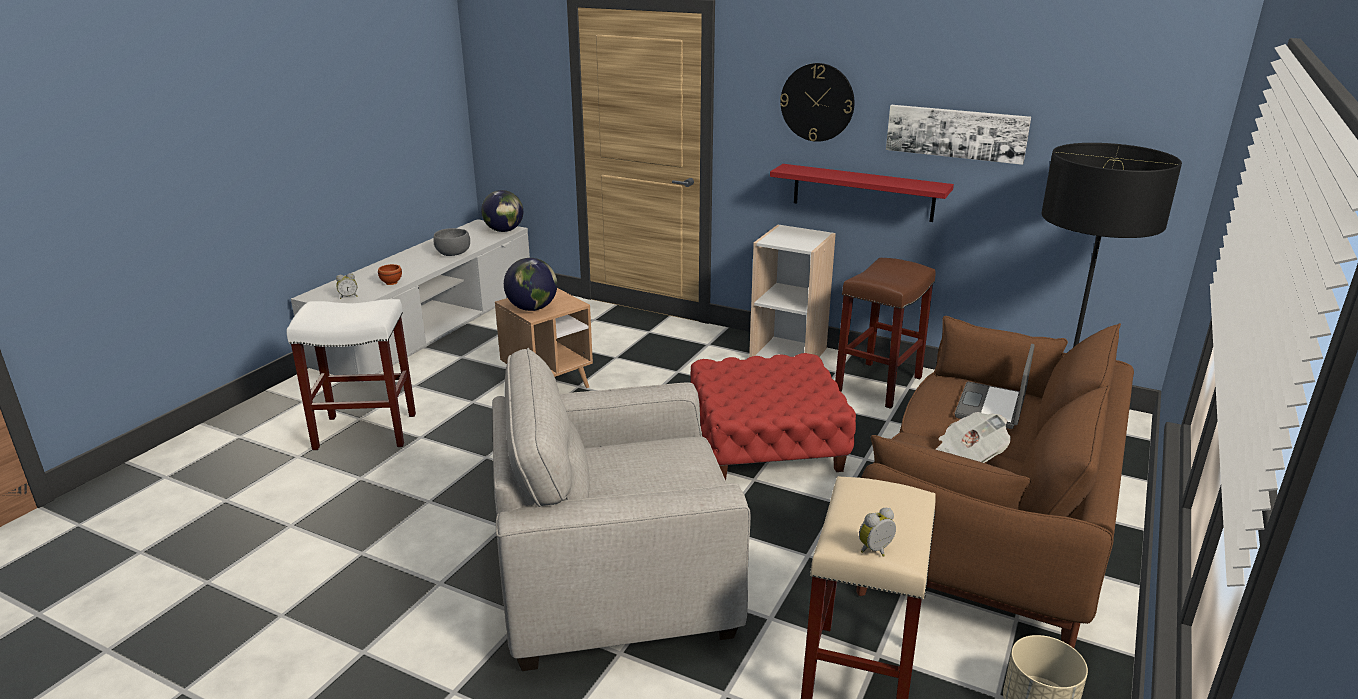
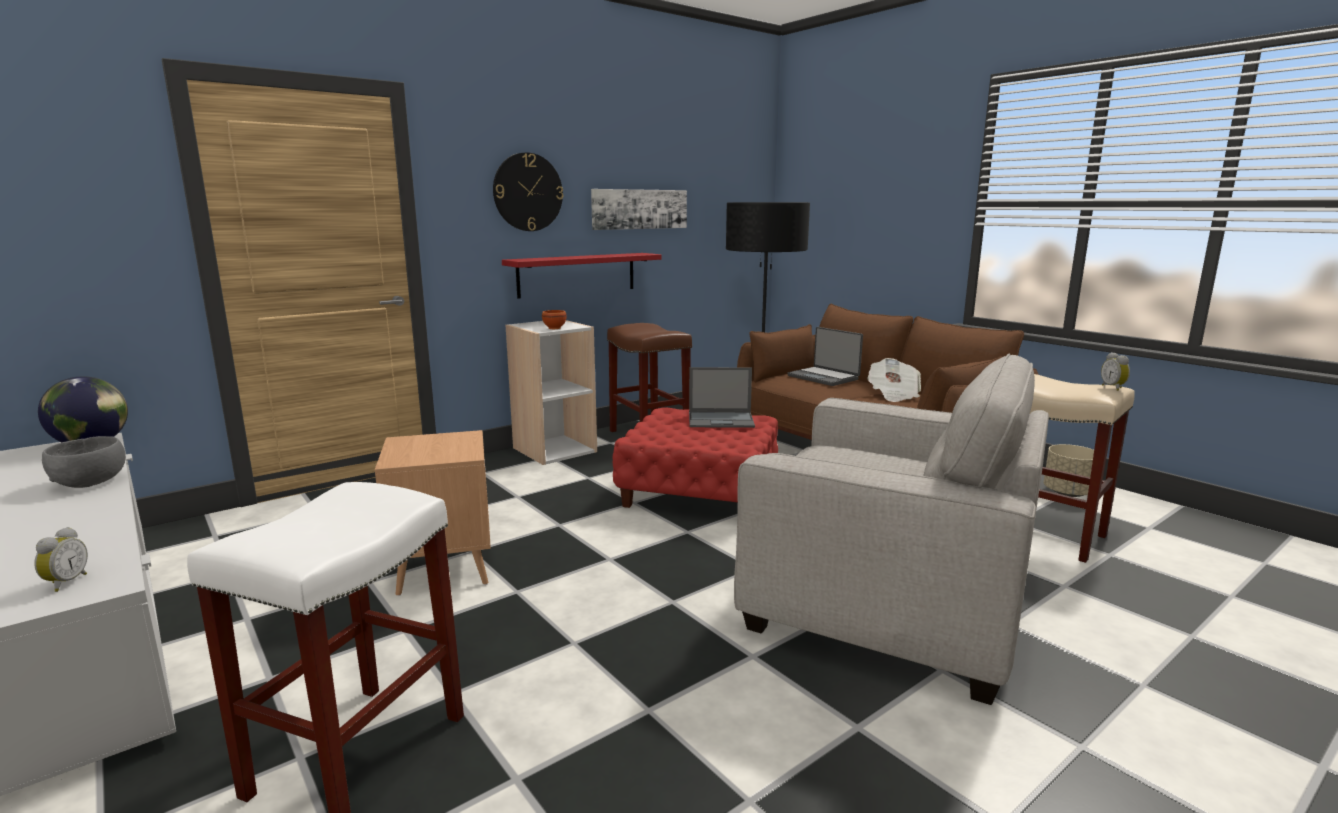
camera: 65 degrees left, 10 degrees down
brown bowl [378,264,402,285] -> brown bowl moved to [542,310,567,329]
grey armchair [492,348,751,671] -> grey armchair turned 75 degrees counterclockwise [734,354,1049,705]
globe [504,258,557,311] -> none
none -> laptop [689,367,755,428]

